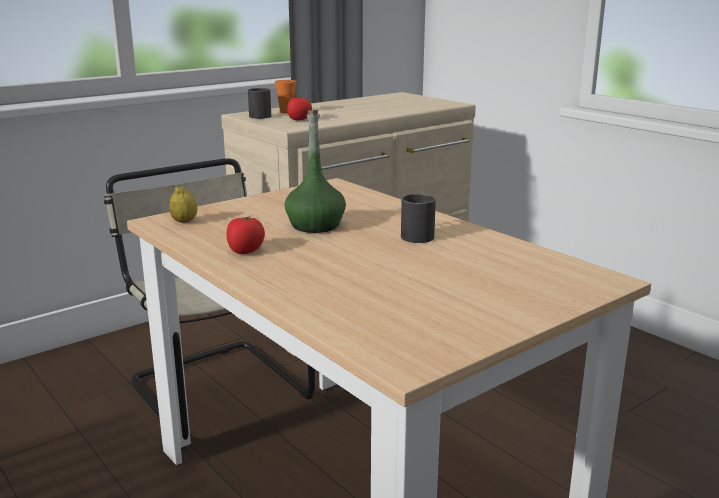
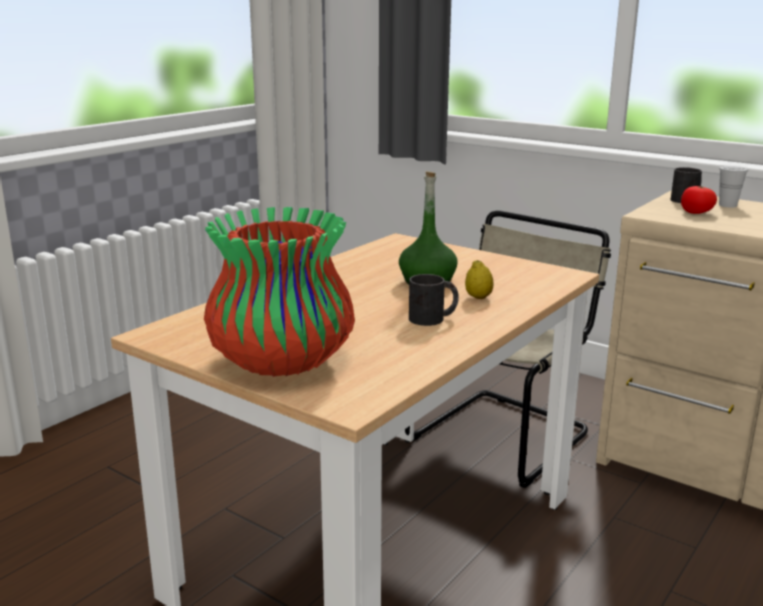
camera: 75 degrees right, 0 degrees up
lemon [169,186,197,223] -> lemon moved to [465,260,494,299]
tomato [226,216,265,254] -> none
orange cup [275,80,297,113] -> white cup [719,166,748,208]
none -> vase [204,207,355,377]

